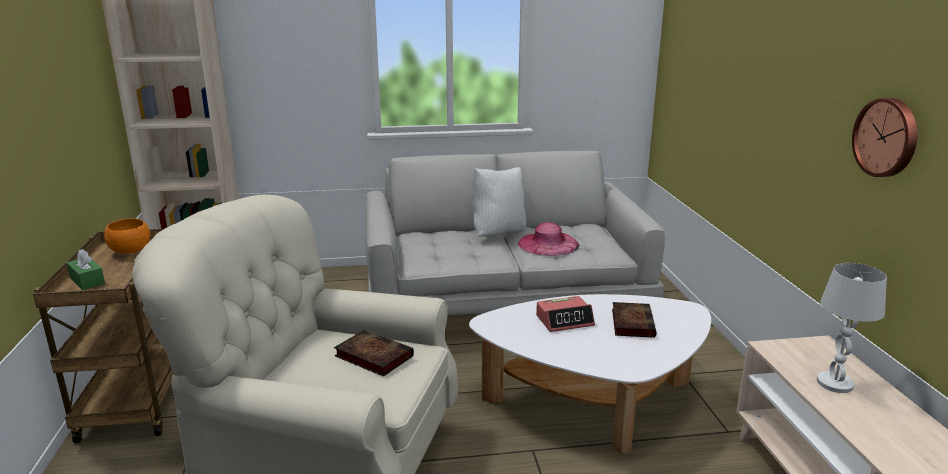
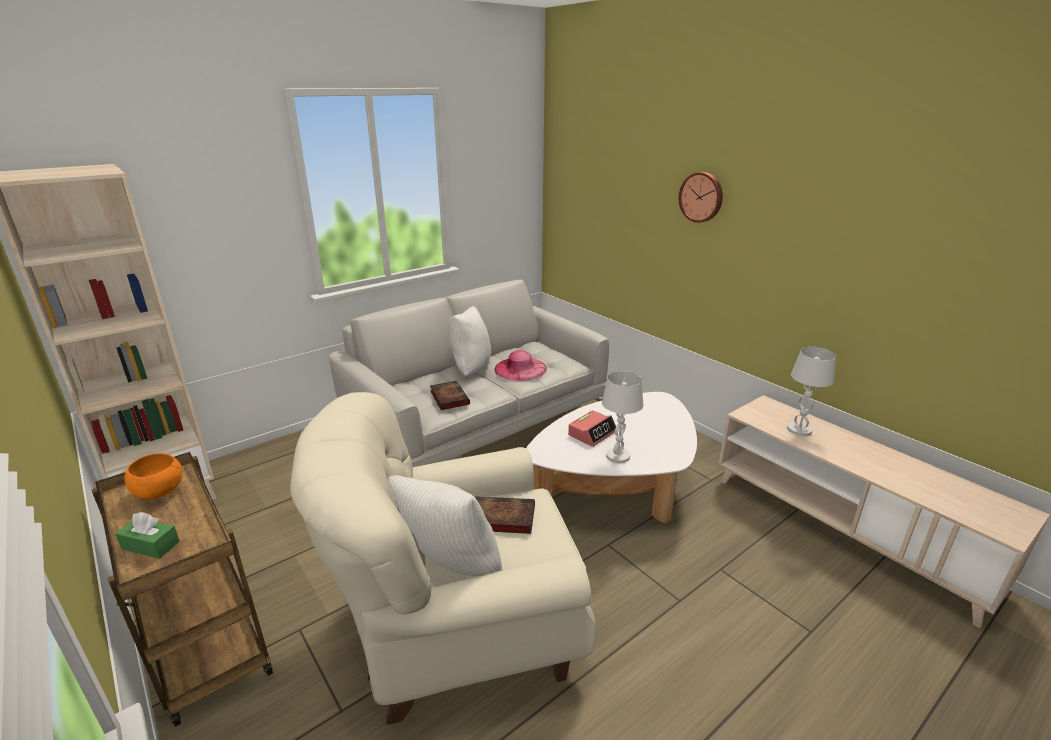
camera: 30 degrees left, 5 degrees up
book [612,302,657,338] -> book moved to [430,381,470,410]
wall clock [852,98,918,177] -> wall clock moved to [679,172,723,223]
none -> white pillow [388,475,503,576]
none -> white table lamp [602,371,643,463]

